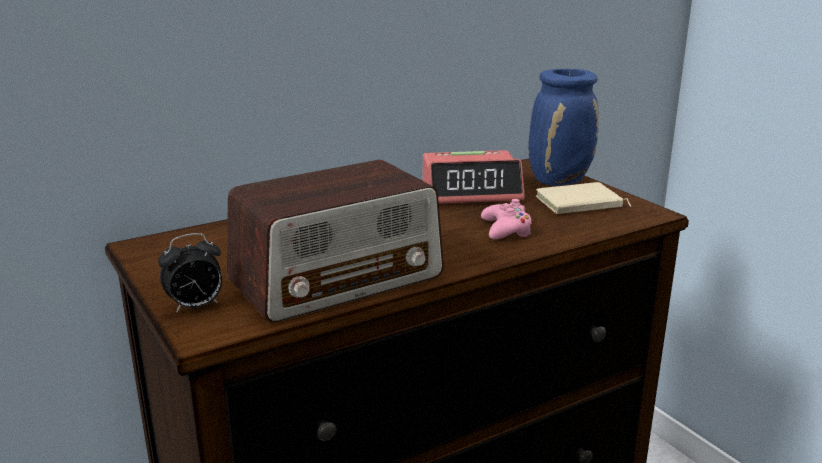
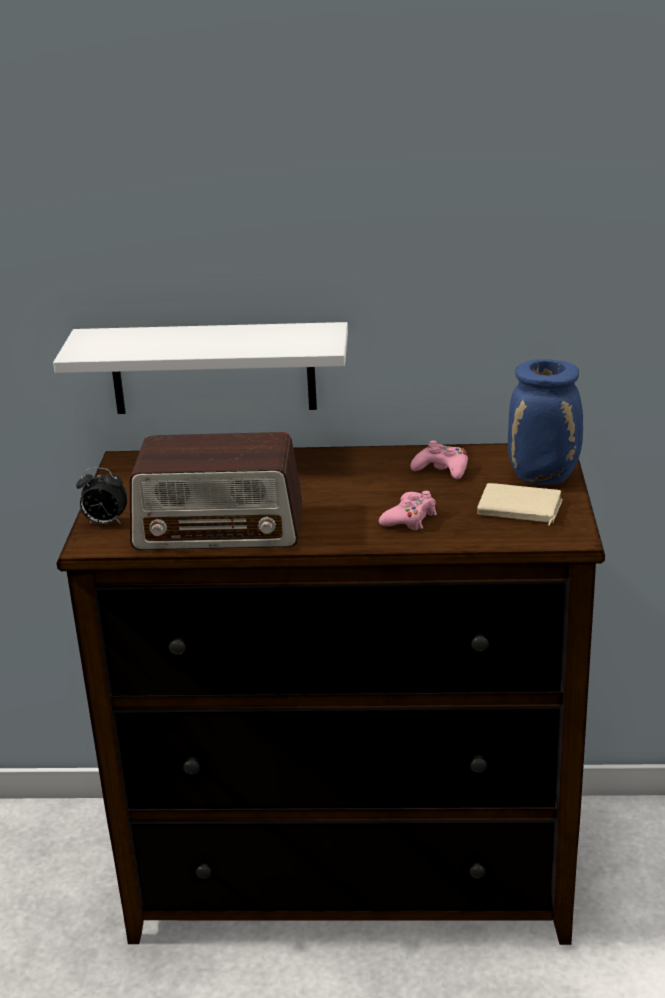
camera: 35 degrees right, 5 degrees up
alarm clock [423,150,525,204] -> pink game controller [410,440,468,479]
none -> white shelf [53,322,348,414]

